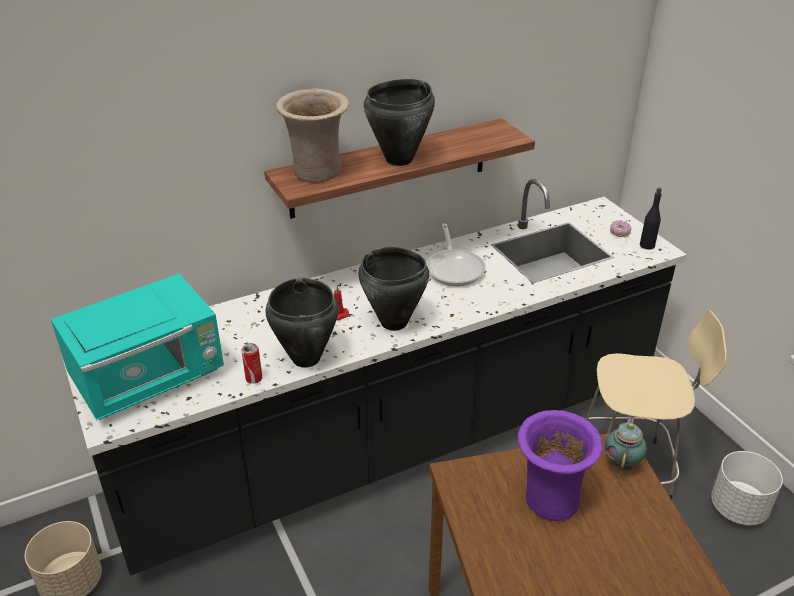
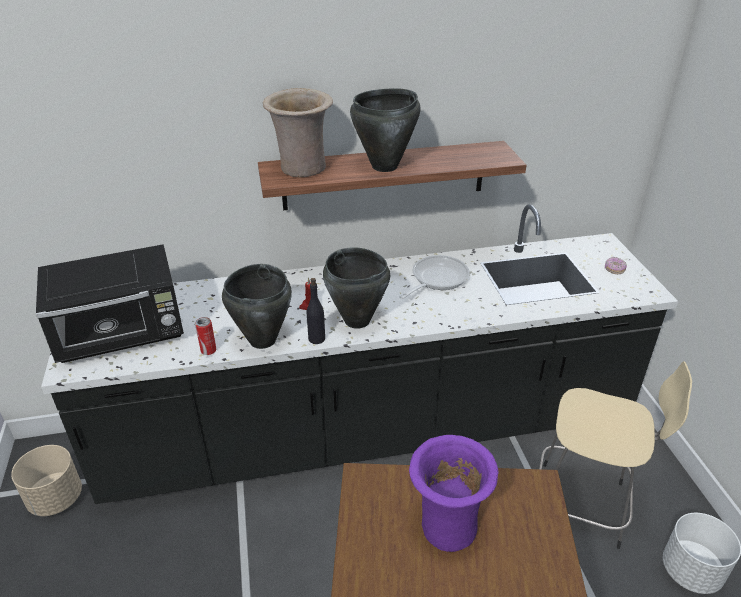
camera: 15 degrees right, 0 degrees up
turquoise microwave [51,273,224,420] -> black microwave [36,244,184,363]
frying pan [426,223,486,286] -> frying pan turned 150 degrees counterclockwise [399,255,470,299]
teapot [605,416,647,470] -> none
black bottle [640,188,662,249] -> black bottle moved to [307,278,325,344]

